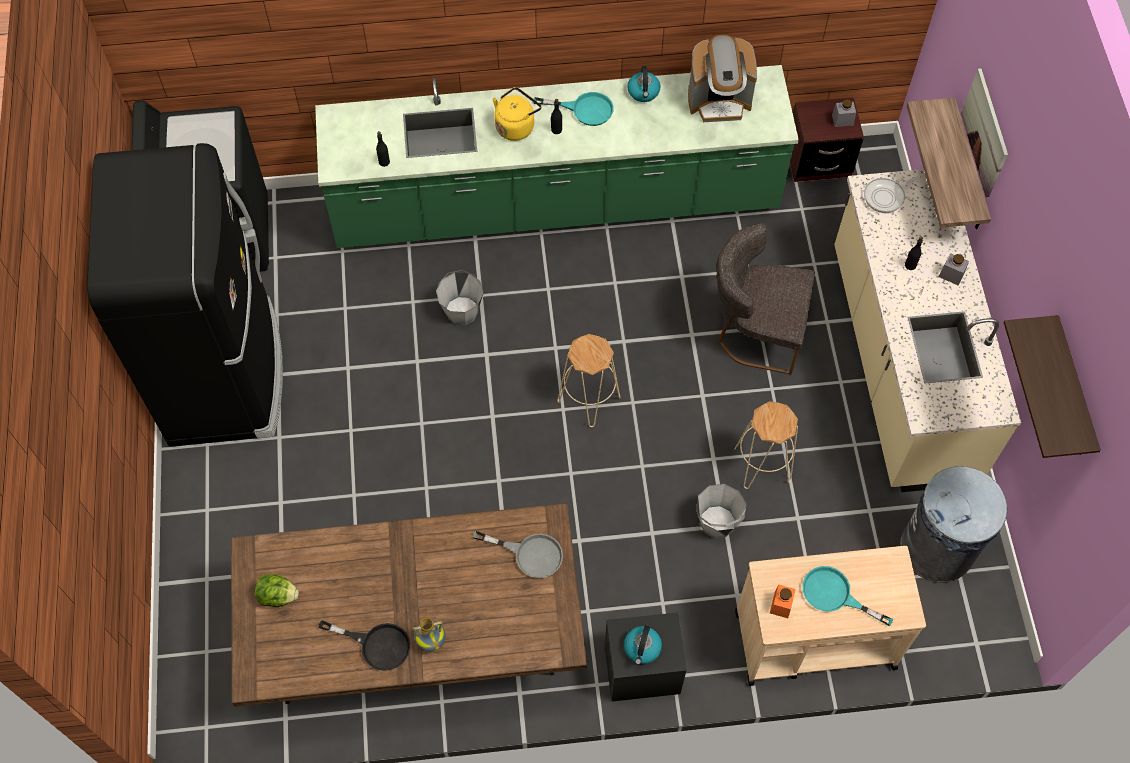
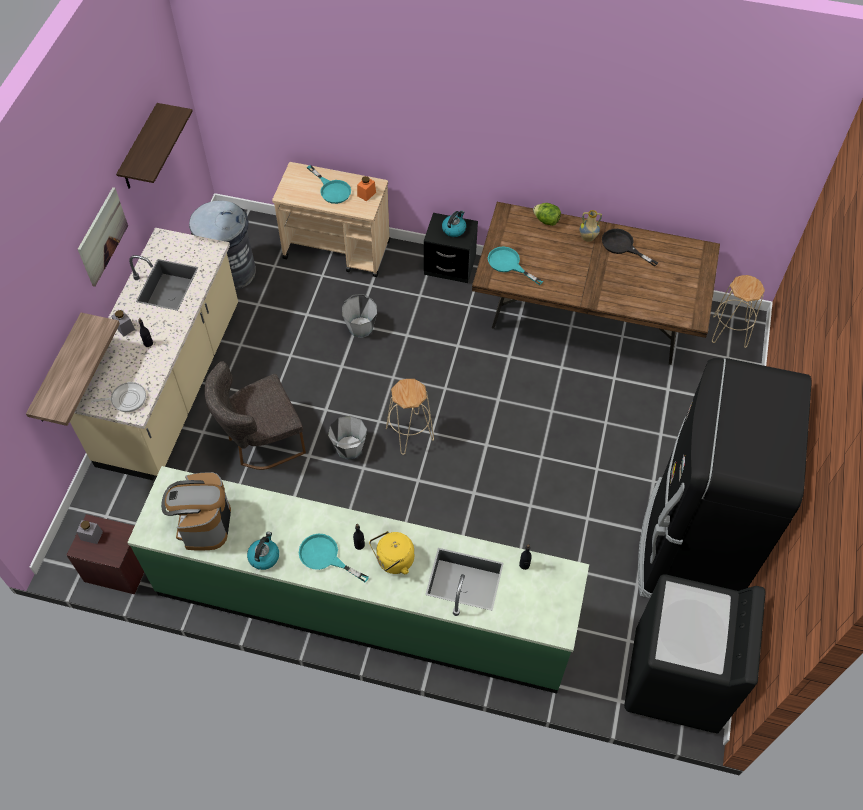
camera: 160 degrees left, 5 degrees down
lettuce [255,574,299,607] -> lettuce moved to [533,203,561,226]
grey bucket [436,270,484,325] -> grey bucket moved to [328,416,367,460]
grey frying pan [473,531,563,578] -> turquoise frying pan [488,247,543,285]
coffee machine [688,35,757,122] -> coffee machine turned 105 degrees counterclockwise [161,472,231,551]
grey chair [717,223,815,374] -> grey chair turned 120 degrees clockwise [205,361,306,470]
beige stool [734,401,798,489] -> beige stool moved to [712,275,765,348]
picture [961,68,1008,197] -> picture moved to [78,187,128,287]

